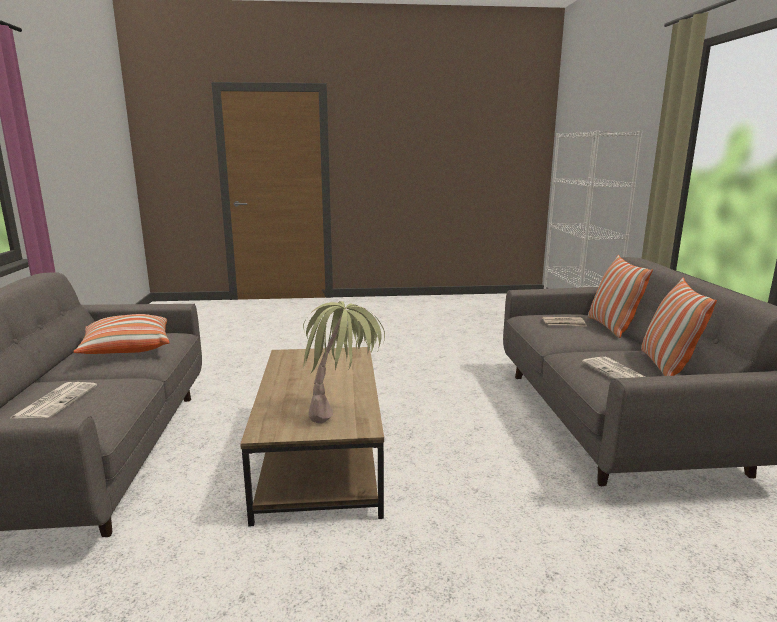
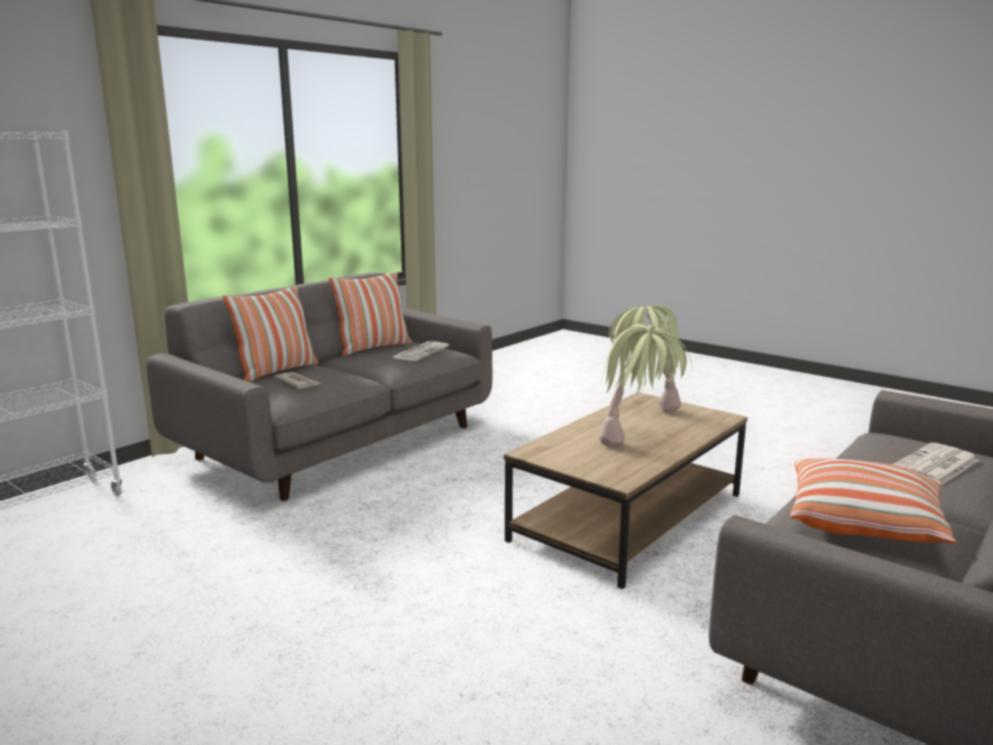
camera: 135 degrees left, 0 degrees up
none -> potted plant [599,324,692,447]

